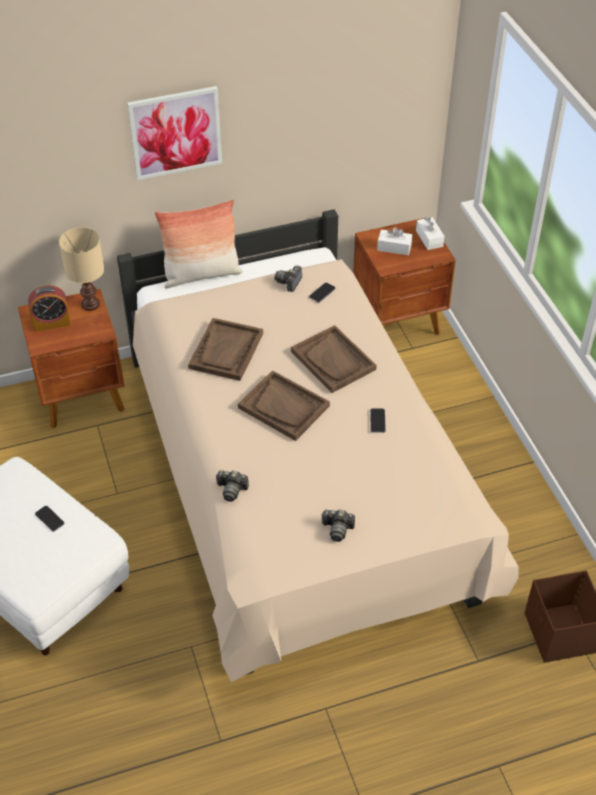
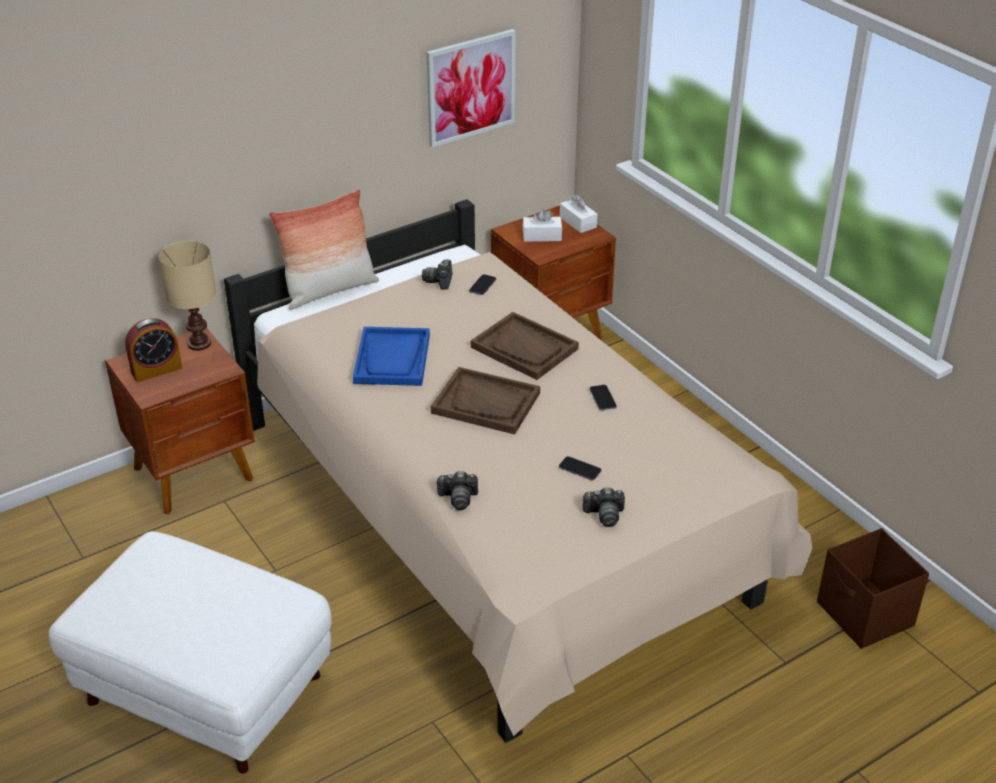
camera: 15 degrees left, 10 degrees down
phone [35,506,64,531] -> phone moved to [559,456,601,480]
picture [127,86,222,180] -> picture moved to [426,29,516,148]
brown tray [188,318,263,381] -> blue tray [353,327,430,386]

